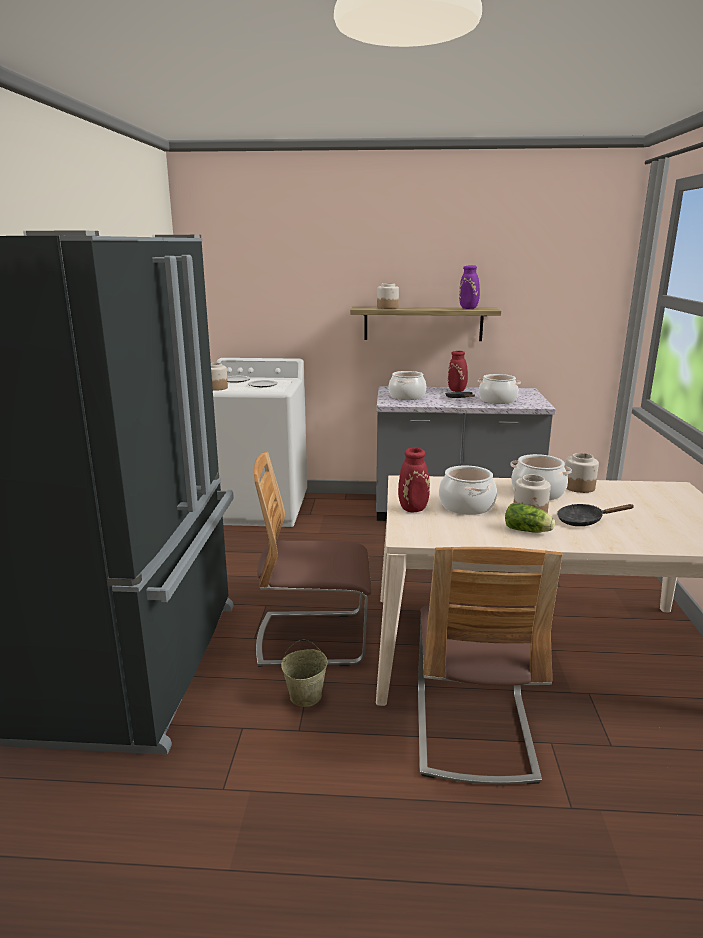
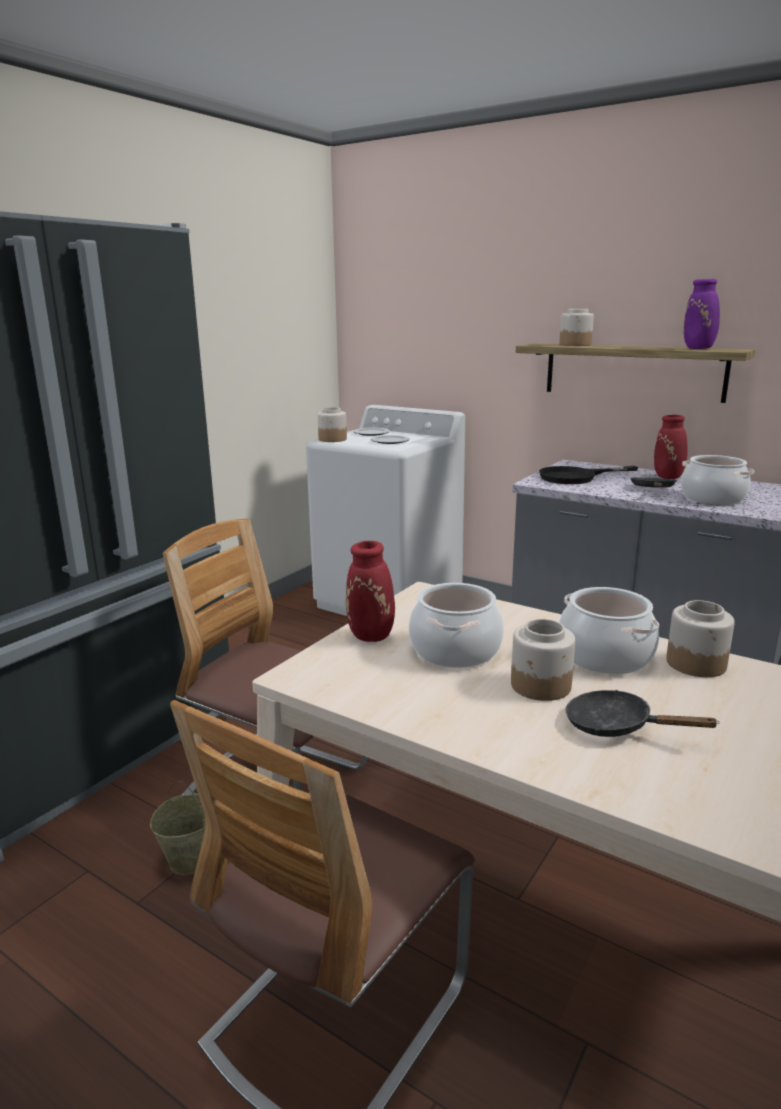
camera: 30 degrees right, 0 degrees up
cooking pot [388,371,426,400] -> black frying pan [539,466,639,484]
lettuce [505,503,555,533] -> none

